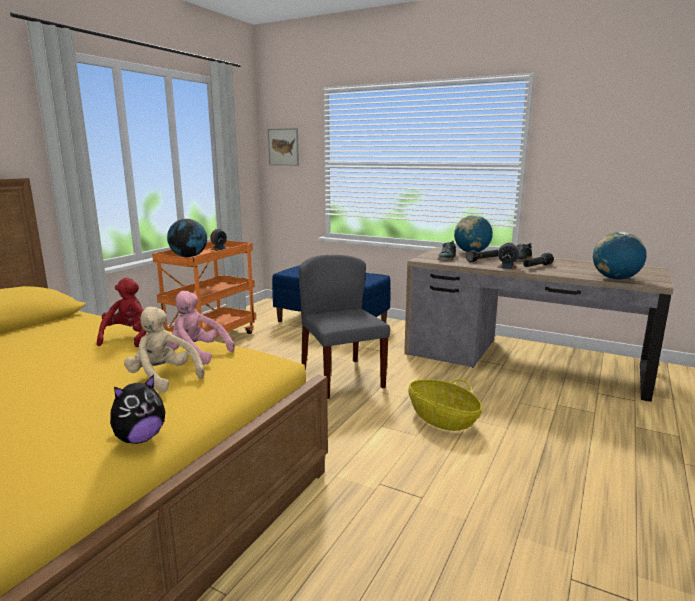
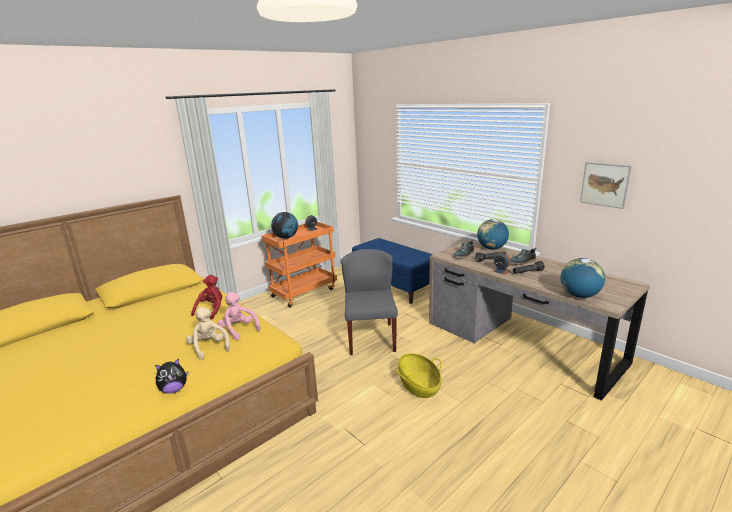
camera: 20 degrees right, 5 degrees up
picture [268,128,299,166] -> picture moved to [580,162,632,209]

